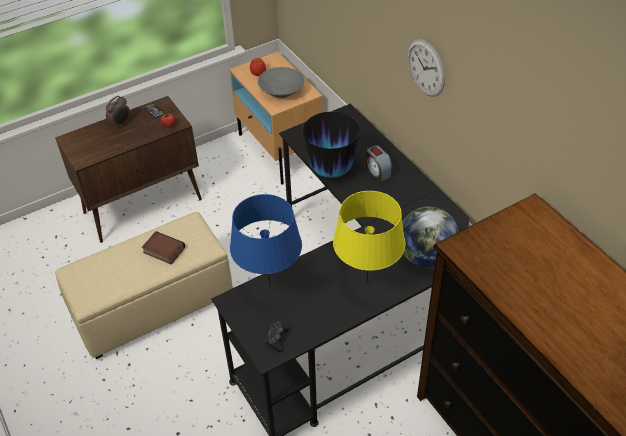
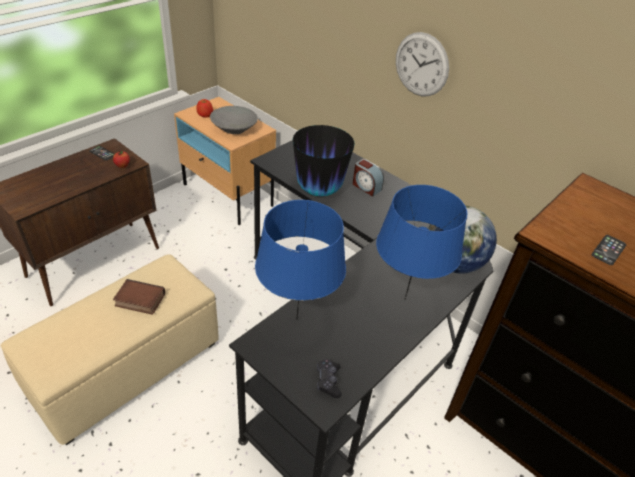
camera: 20 degrees left, 5 degrees down
alarm clock [106,96,130,129] -> none
yellow table lamp [333,191,405,284] -> blue table lamp [376,185,468,300]
none -> phone [591,235,626,265]

